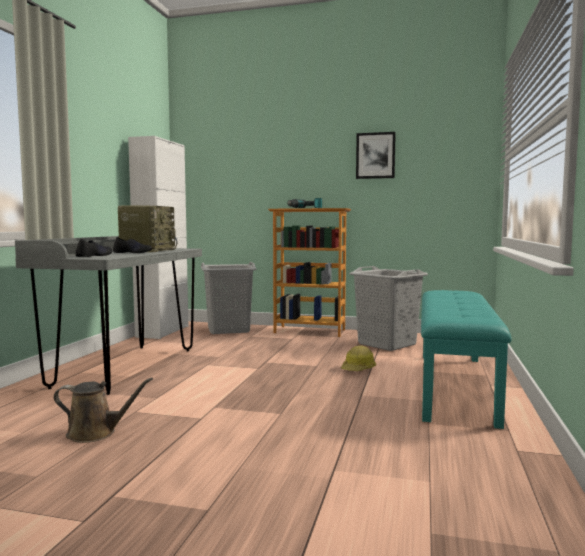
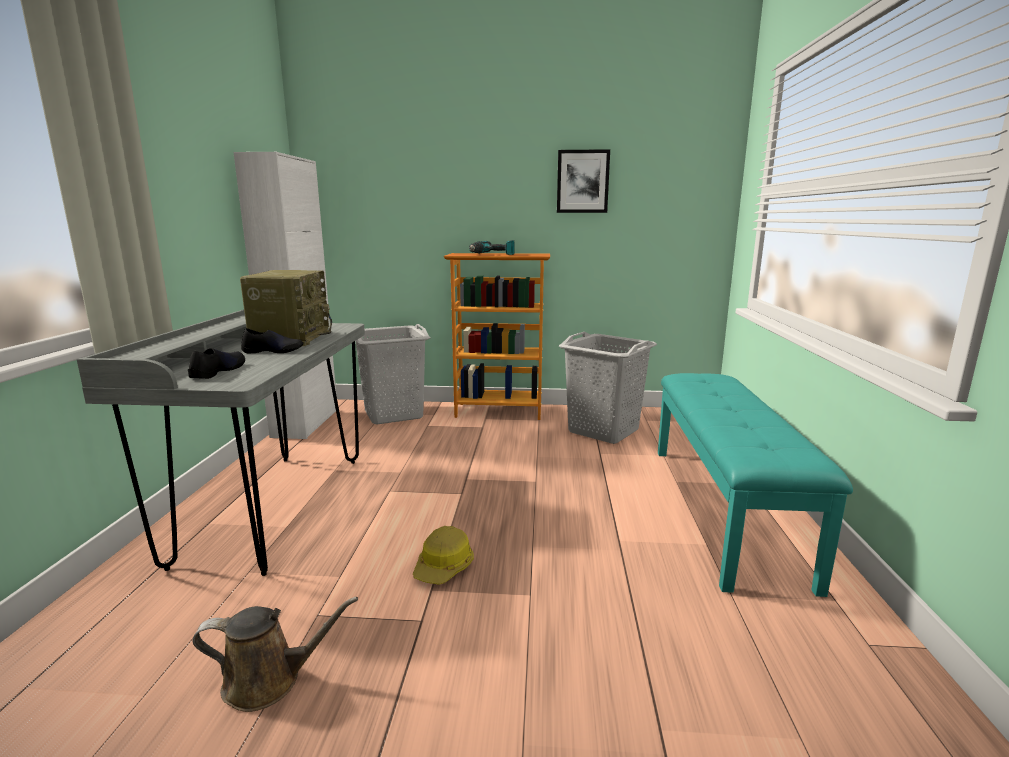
camera: 10 degrees left, 10 degrees up
hard hat [341,345,376,371] -> hard hat moved to [413,526,474,585]

